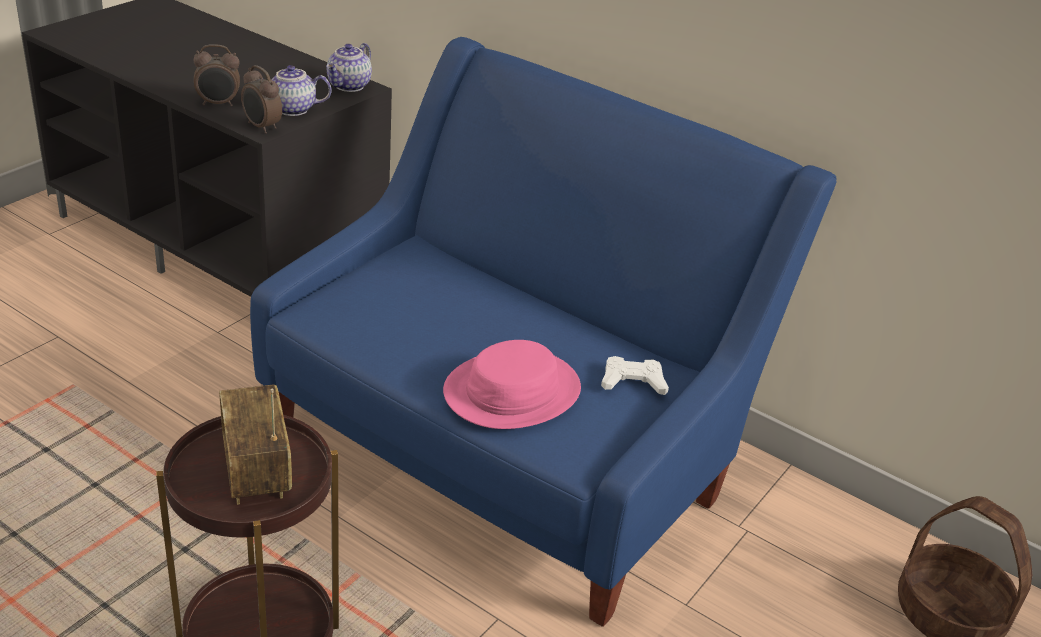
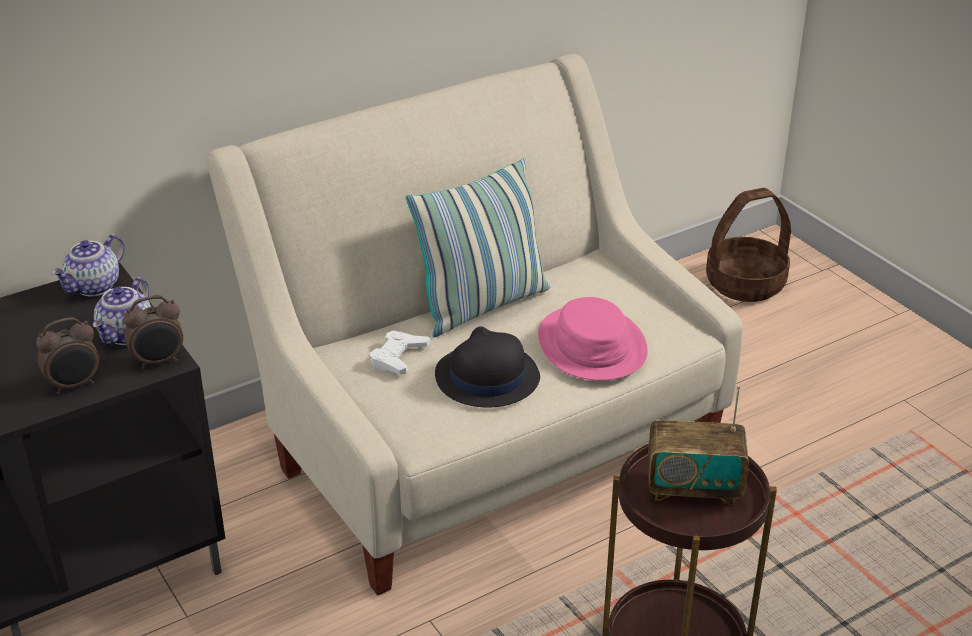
camera: 65 degrees left, 0 degrees up
alarm clock [193,44,240,106] -> alarm clock turned 45 degrees clockwise [36,317,99,394]
blue sofa [250,37,837,627] -> beige sofa [206,54,743,595]
teapot [326,43,372,92] -> teapot turned 75 degrees clockwise [52,234,124,297]
white game controller [601,356,669,395] -> white game controller moved to [370,330,431,374]
none -> pillow [405,158,550,337]
none -> black hat [435,326,540,408]

